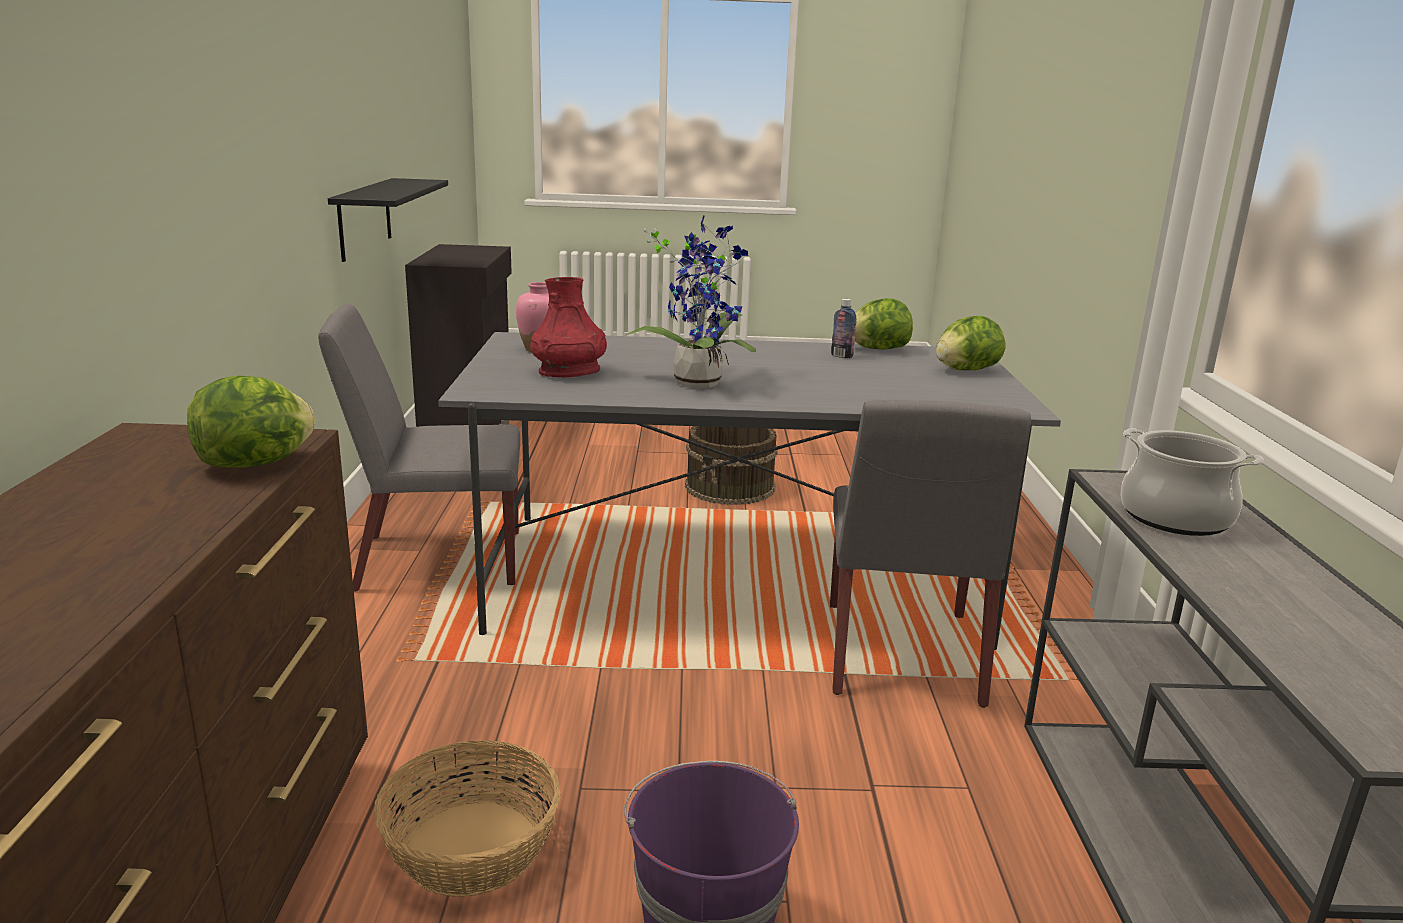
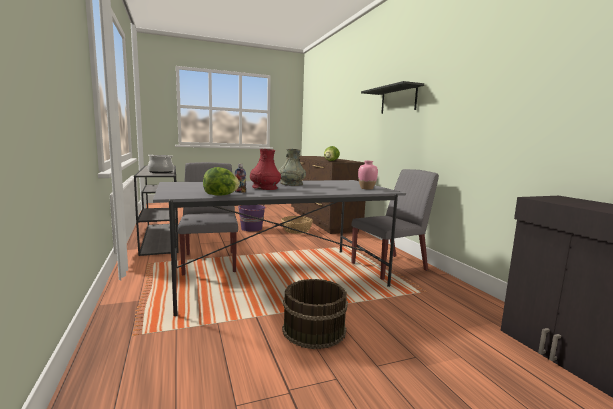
camera: 160 degrees right, 10 degrees down
black shelf [328,178,448,262] -> black shelf moved to [361,81,424,114]
red vase [530,277,607,378] -> red vase moved to [250,149,281,190]
potted plant [624,216,756,388] -> grey vase [278,149,306,186]
lettuce [936,316,1005,370] -> none

